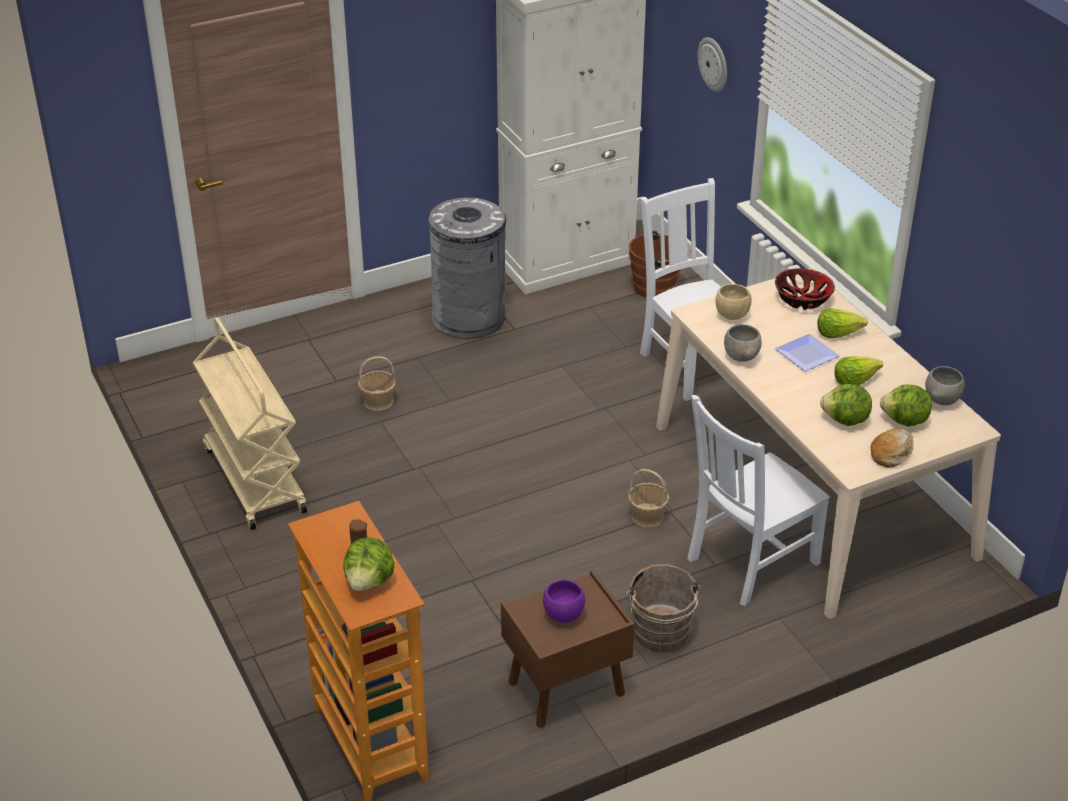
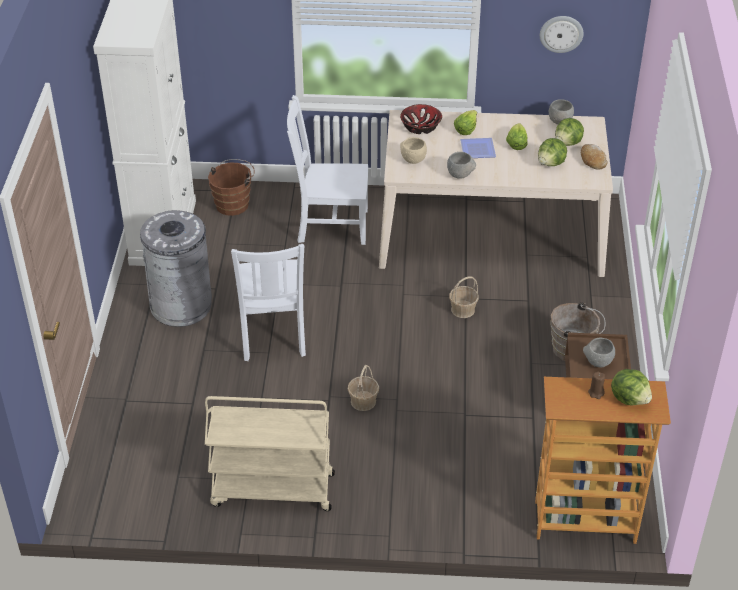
camera: 60 degrees left, 5 degrees up
basket [358,356,396,411] -> basket moved to [348,365,379,411]
purple bowl [543,580,585,623] -> grey bowl [583,338,615,367]
white chair [687,395,830,606] -> white chair moved to [231,244,306,361]
wall clock [697,37,727,92] -> wall clock moved to [540,16,584,53]

